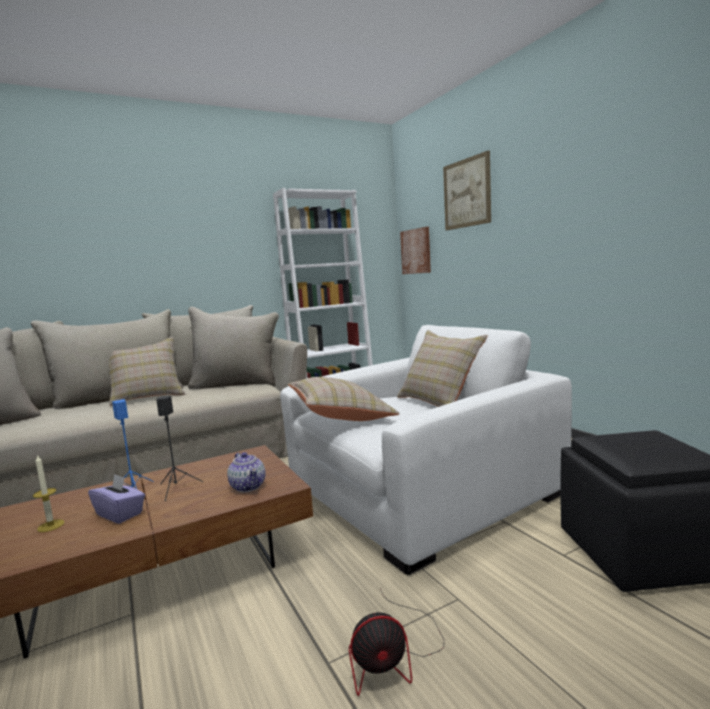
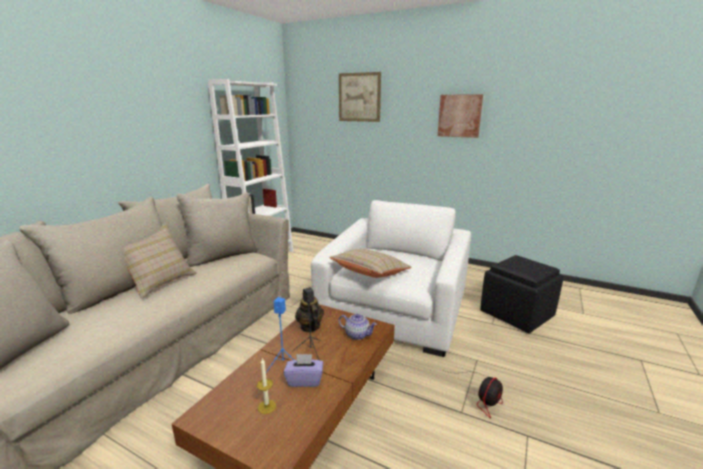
camera: 35 degrees left, 10 degrees up
beige pillow [397,330,488,407] -> none
picture [400,227,431,274] -> picture moved to [438,94,483,138]
none -> teapot [295,293,324,332]

